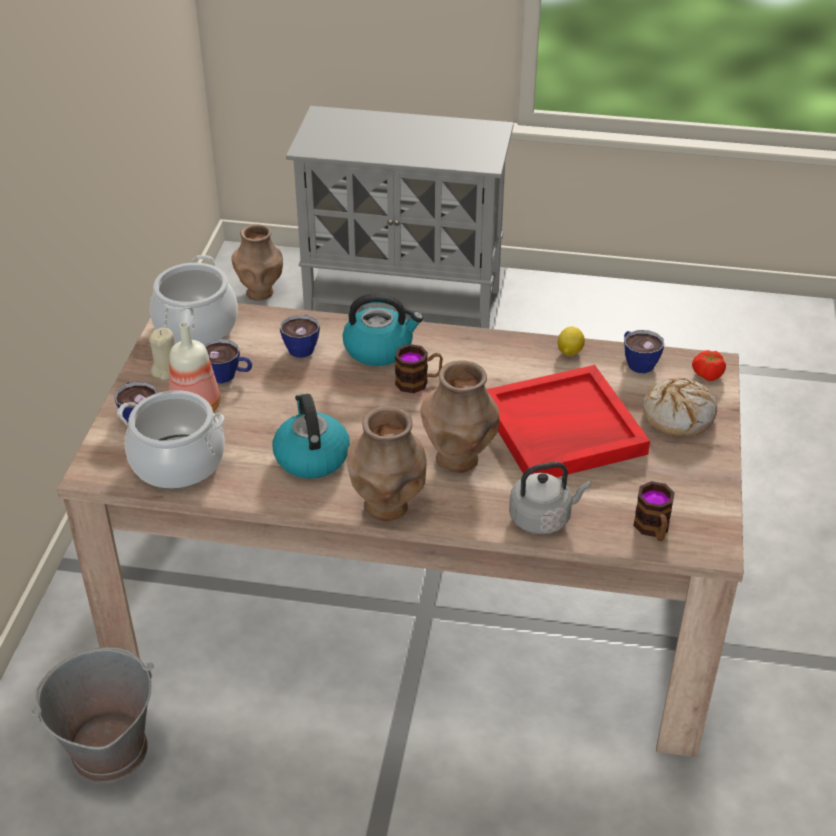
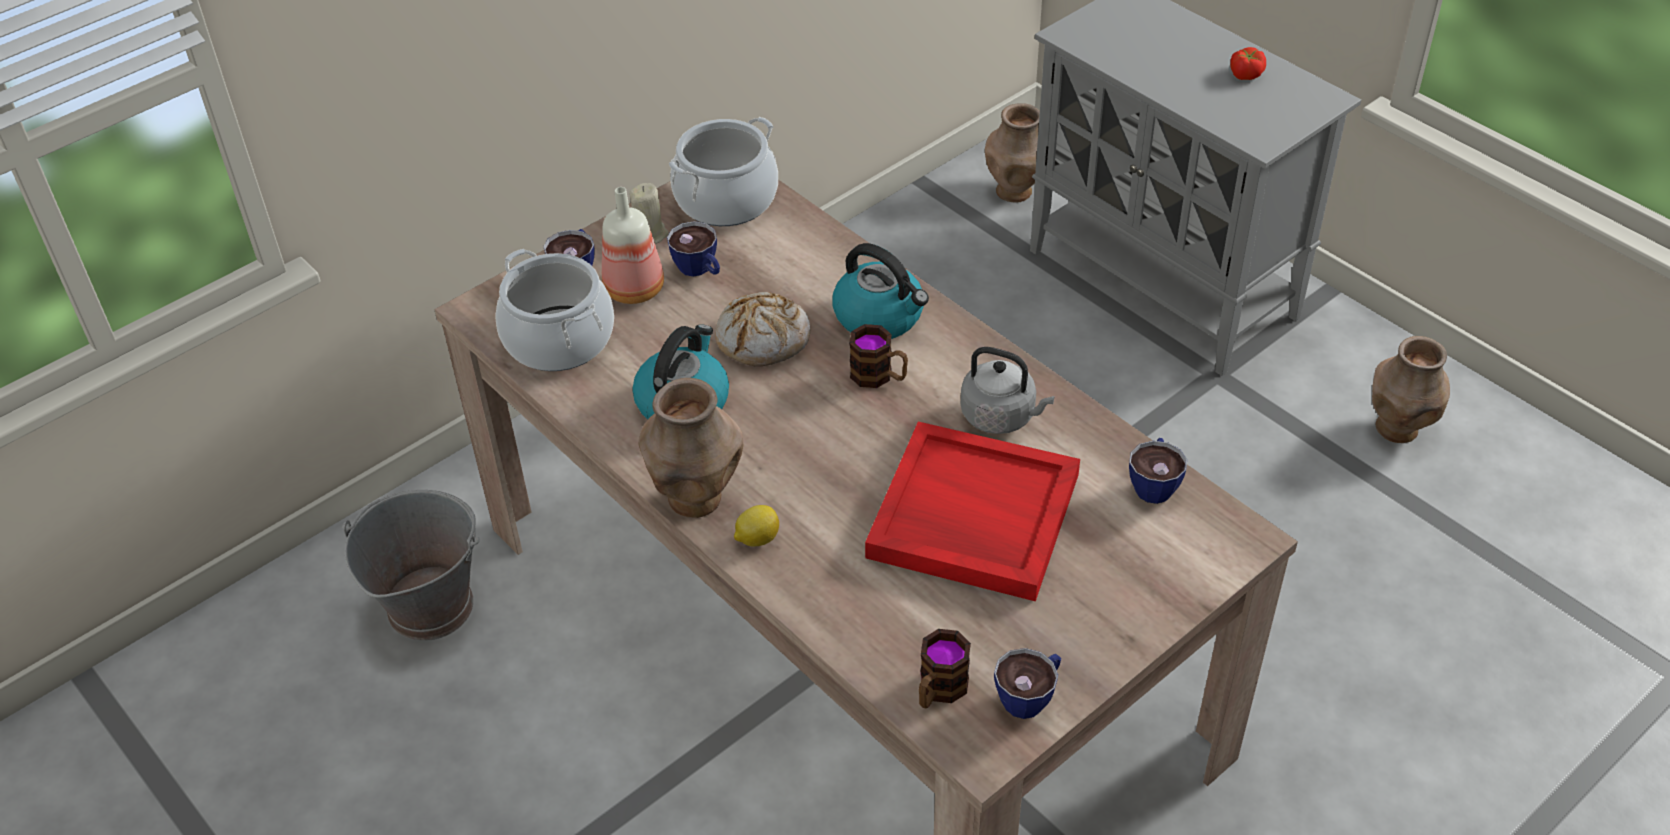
camera: 40 degrees right, 5 degrees up
cup [280,315,320,358] -> cup moved to [994,648,1061,719]
brown vase [421,360,499,474] -> brown vase moved to [1372,336,1450,443]
grey kettle [509,462,591,534] -> grey kettle moved to [961,347,1055,434]
lemon [558,326,585,356] -> lemon moved to [734,505,779,547]
bread [643,378,717,436] -> bread moved to [715,292,810,366]
tomato [692,350,726,381] -> tomato moved to [1230,47,1266,80]

